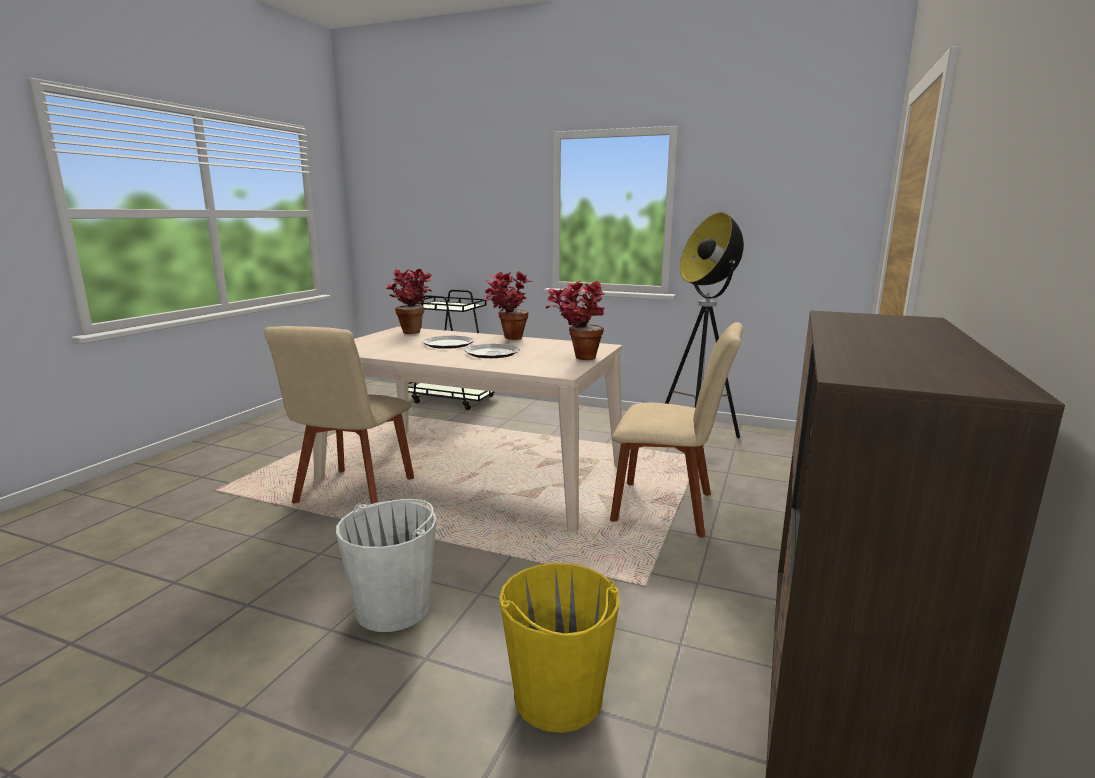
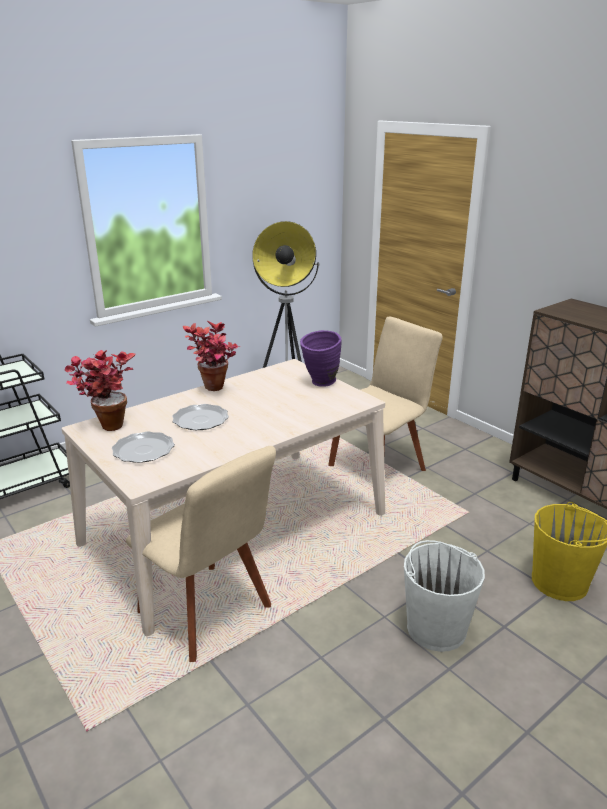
camera: 60 degrees left, 10 degrees up
plate [464,344,520,358] -> plate moved to [112,432,175,463]
potted plant [545,281,606,360] -> purple vase [300,330,342,387]

